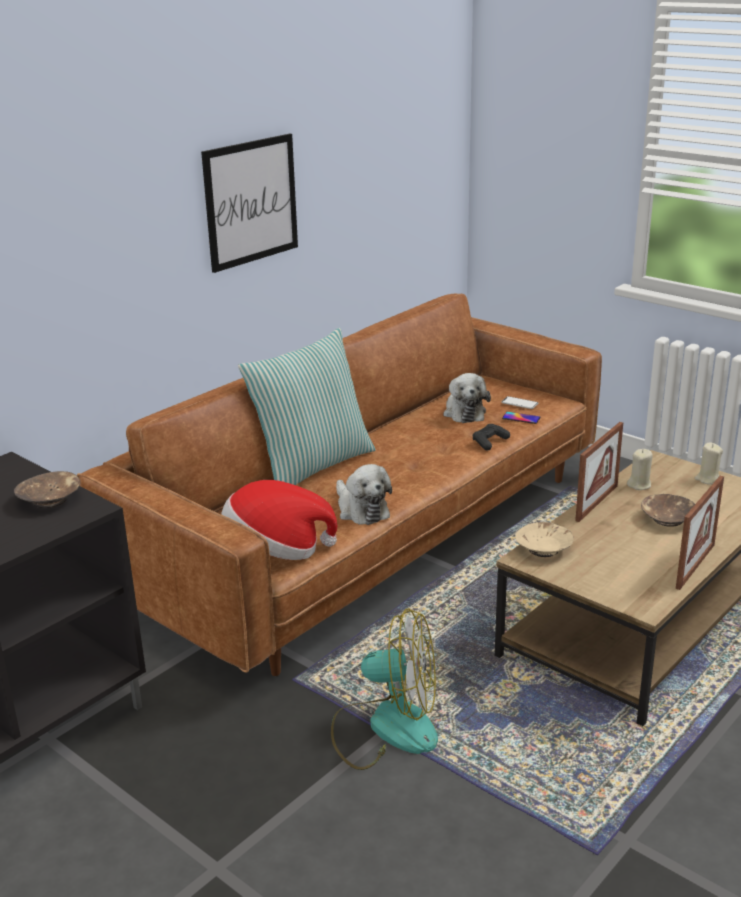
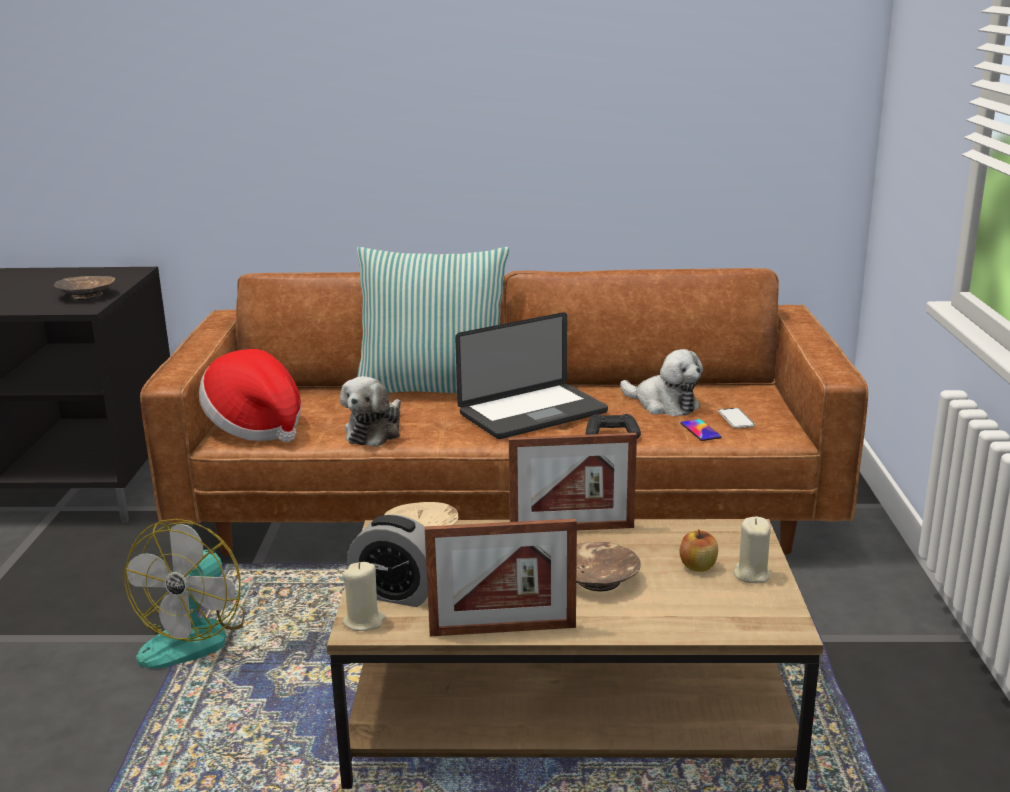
camera: 50 degrees right, 5 degrees down
picture [201,134,298,273] -> none
fan [331,608,438,770] -> fan turned 45 degrees clockwise [124,519,245,668]
plush toy [443,373,491,423] -> plush toy turned 90 degrees counterclockwise [620,349,703,416]
beige candle [627,449,653,490] -> beige candle moved to [342,562,386,631]
none -> alarm clock [347,515,428,607]
none -> laptop [455,312,608,439]
none -> apple [680,529,718,572]

